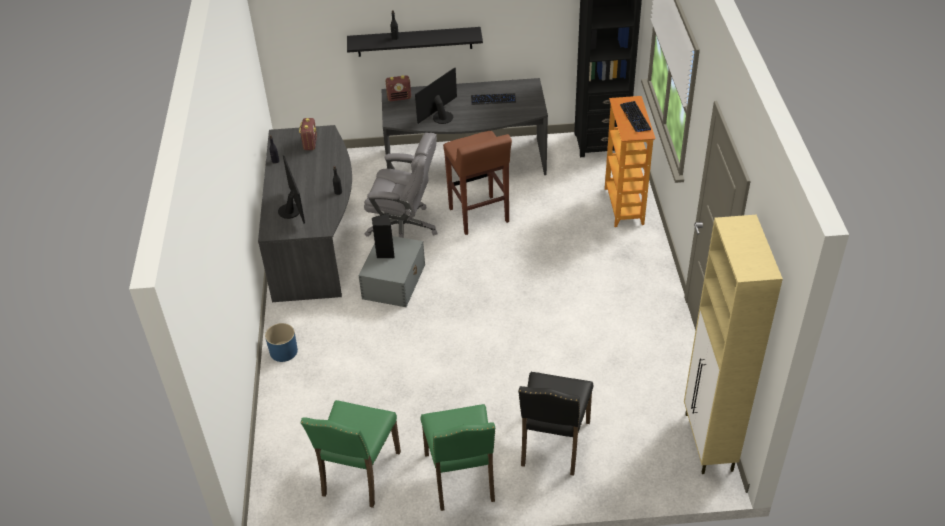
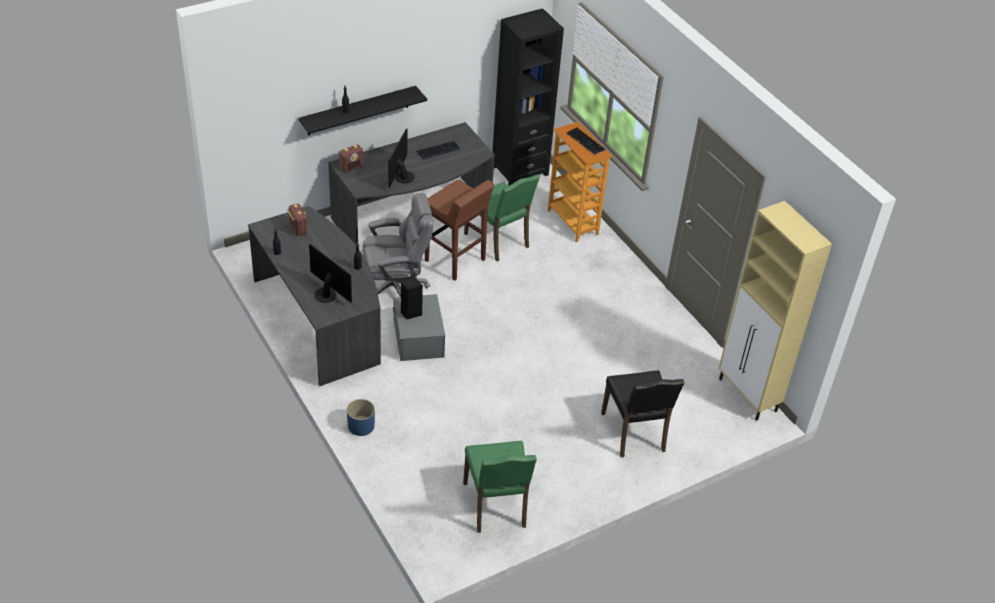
camera: 30 degrees left, 0 degrees up
green chair [420,404,496,511] -> green chair moved to [464,174,540,262]

